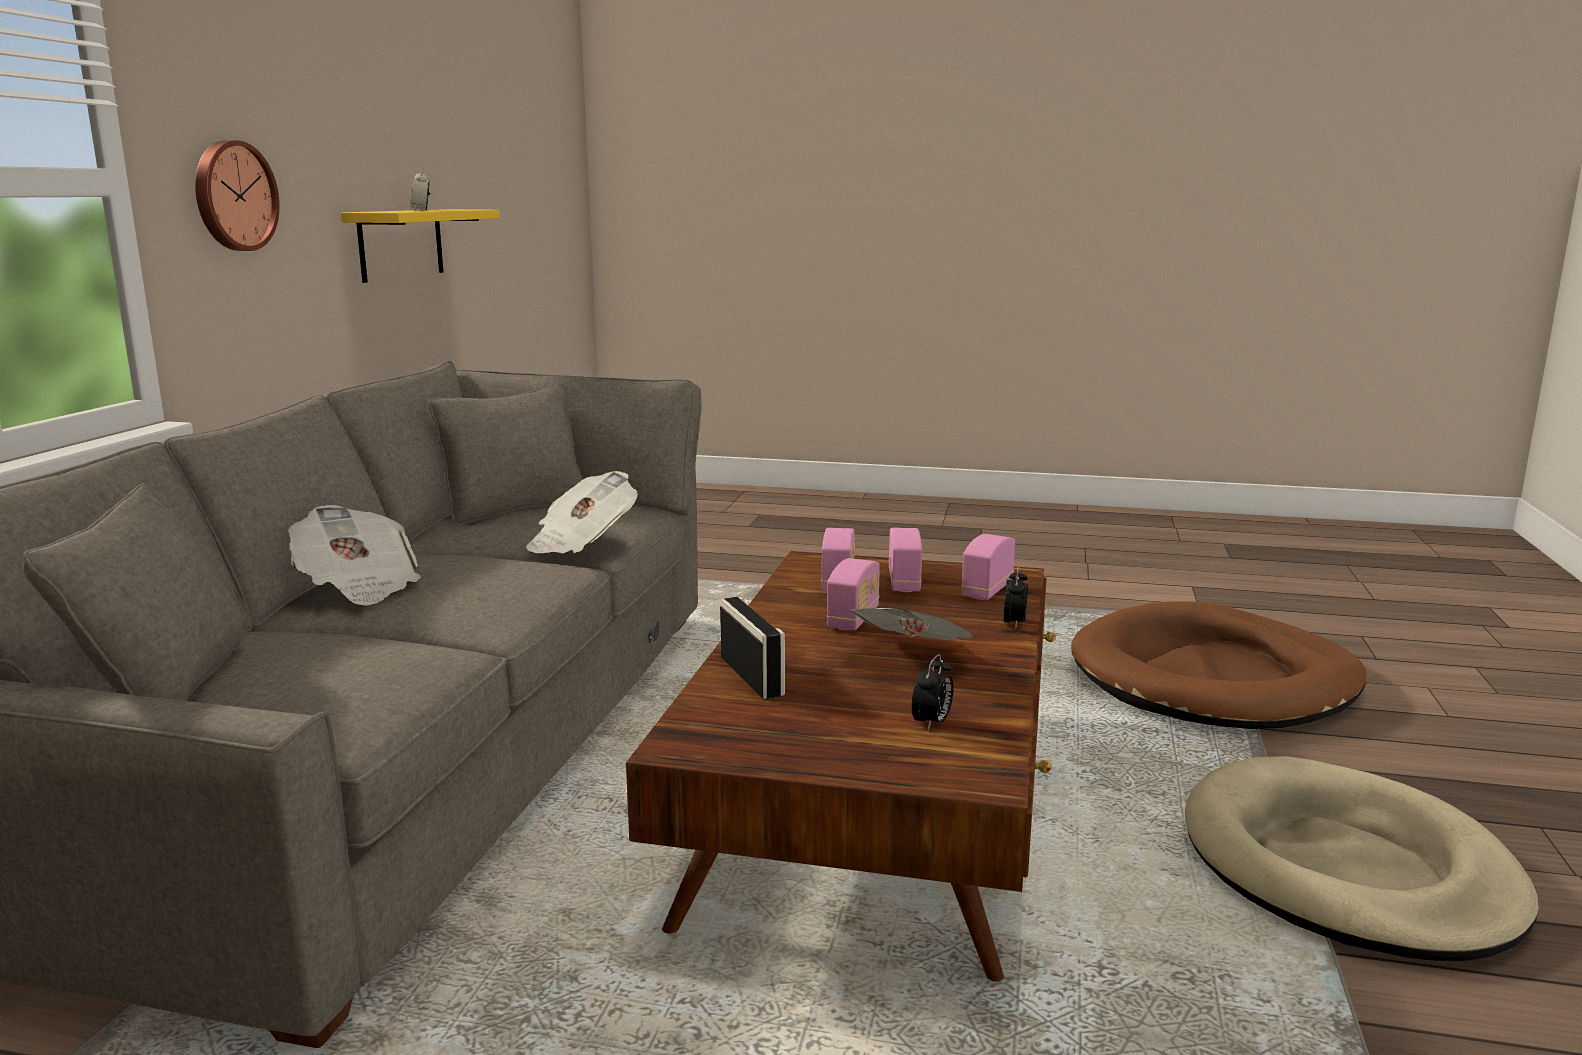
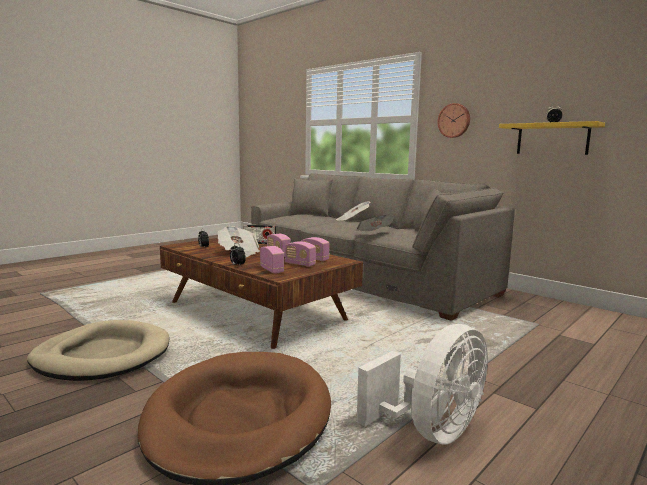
camera: 120 degrees right, 5 degrees down
none -> white fan [357,324,488,445]

